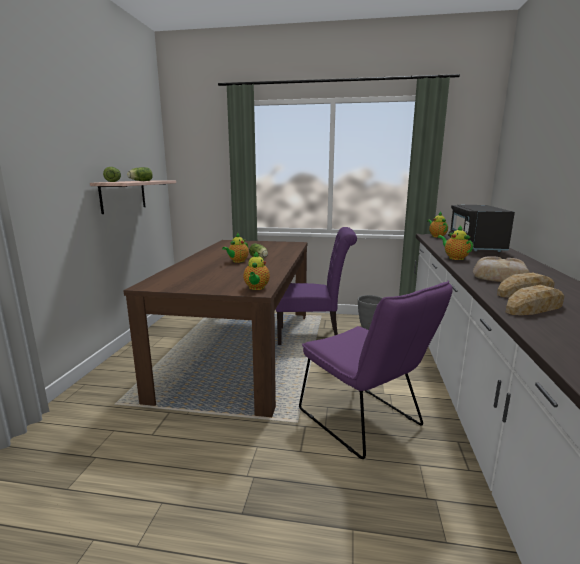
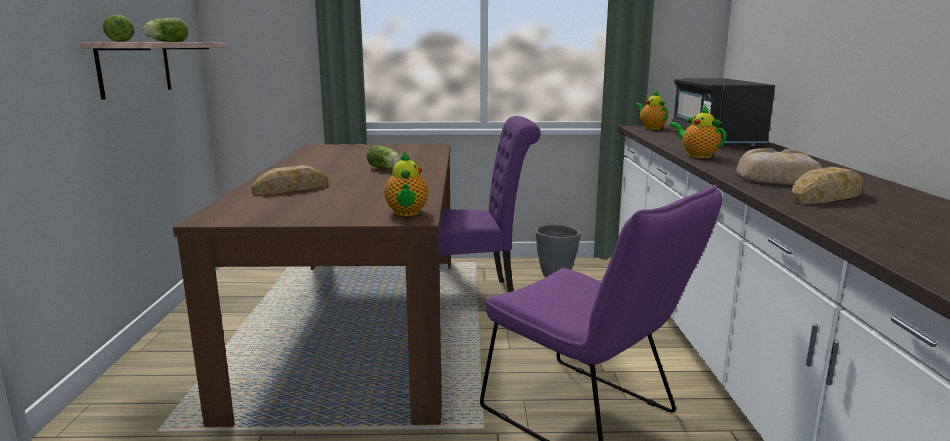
camera: 10 degrees left, 0 degrees up
teapot [222,233,249,263] -> none
bread [506,285,564,315] -> bread moved to [251,165,328,195]

